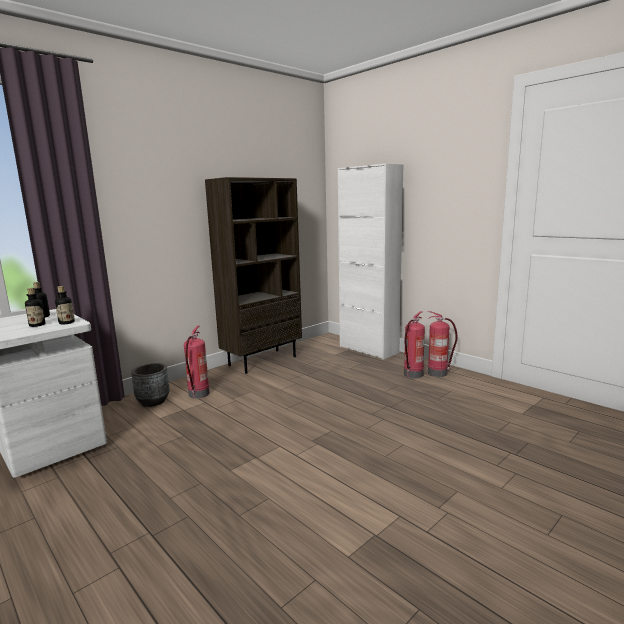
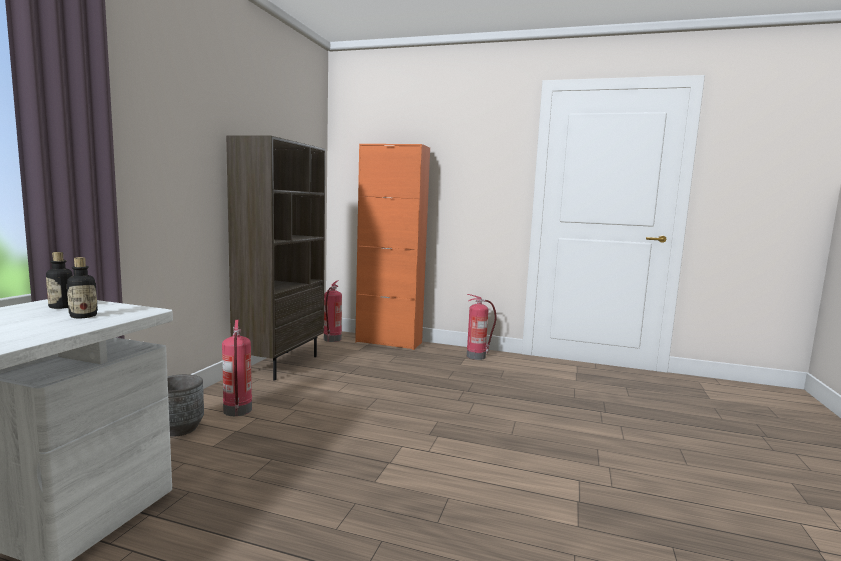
camera: 30 degrees left, 5 degrees down
bottle [55,286,75,325] -> none
white cabinet [338,164,403,360] -> orange cabinet [355,144,430,350]
fire extinguisher [404,311,425,378] -> fire extinguisher moved to [324,280,342,342]

